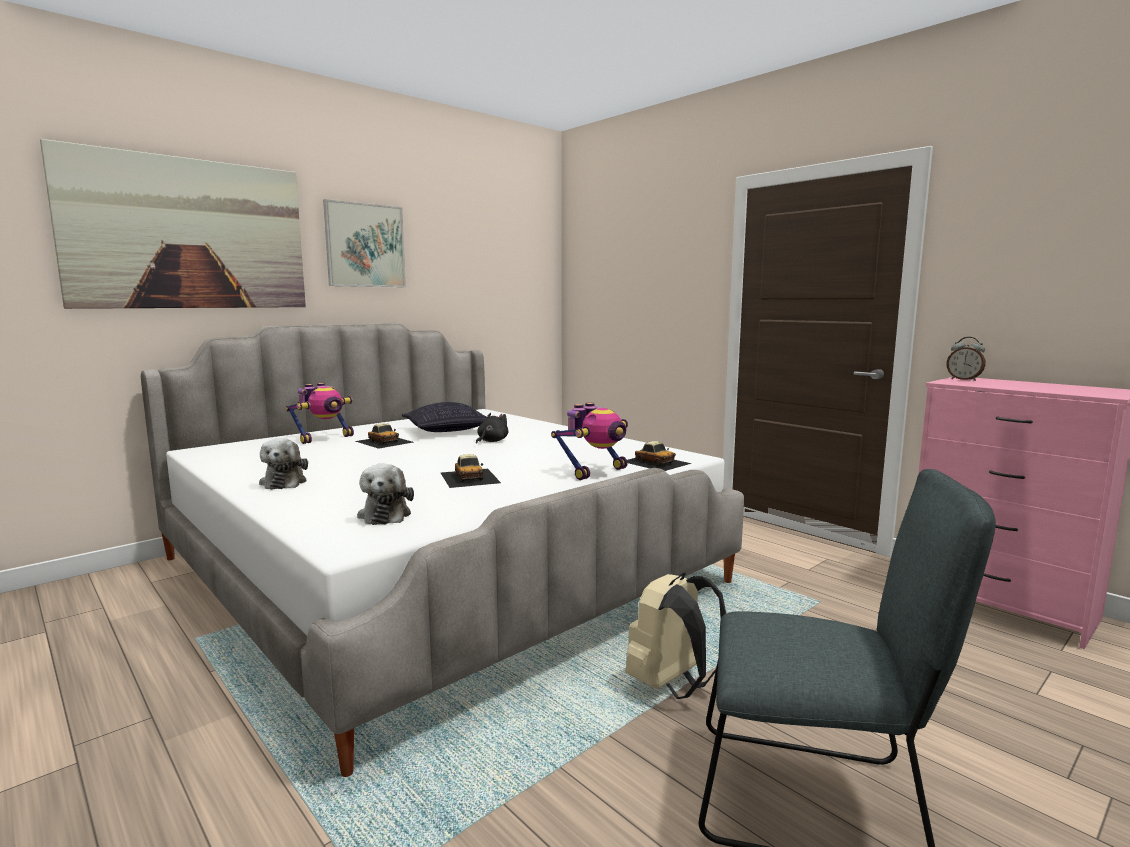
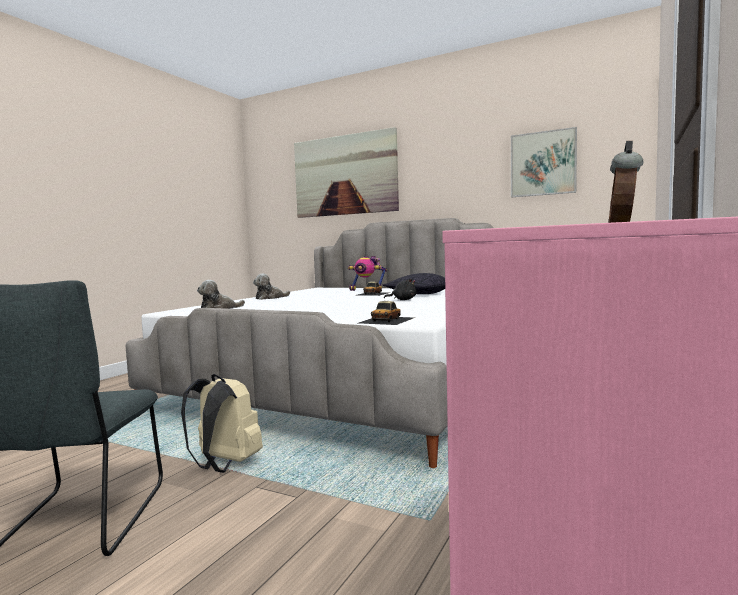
camera: 70 degrees right, 5 degrees down
picture [323,199,406,287] -> picture moved to [511,127,577,197]
toy car [441,454,501,488] -> none
toy robot [551,402,628,480] -> none

